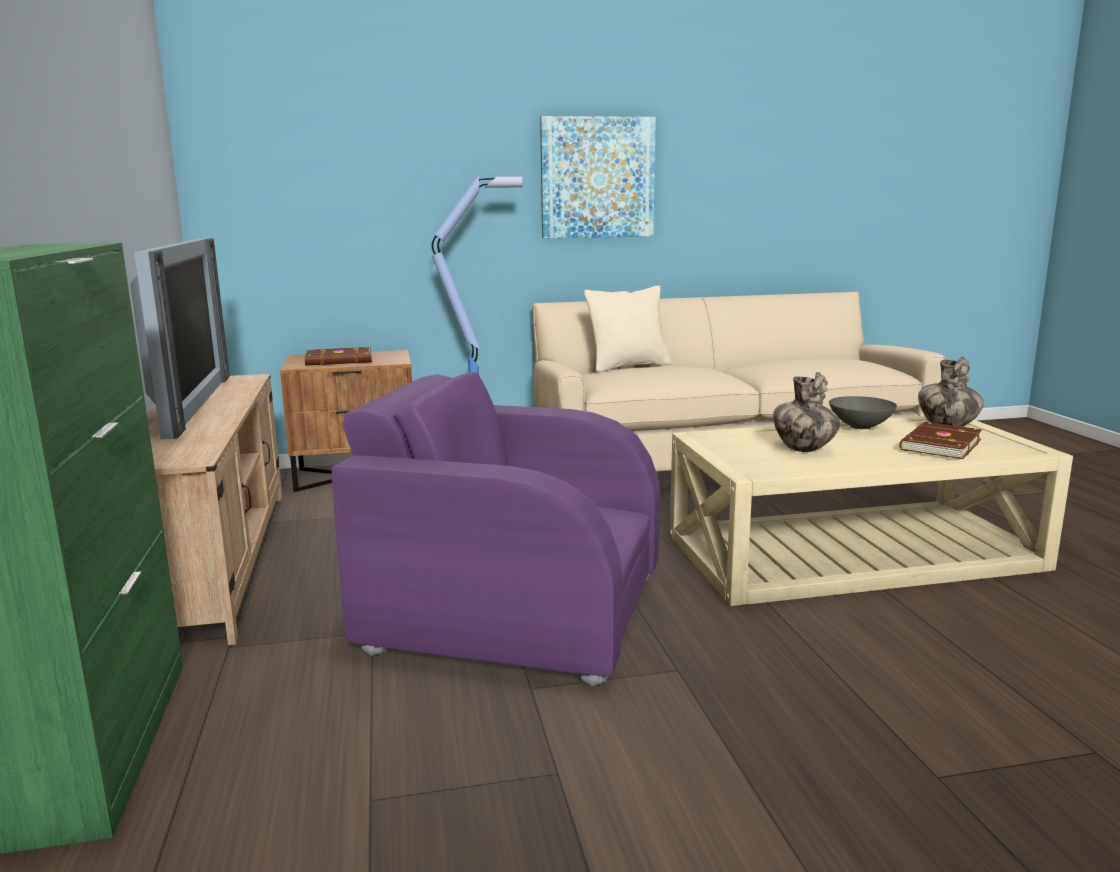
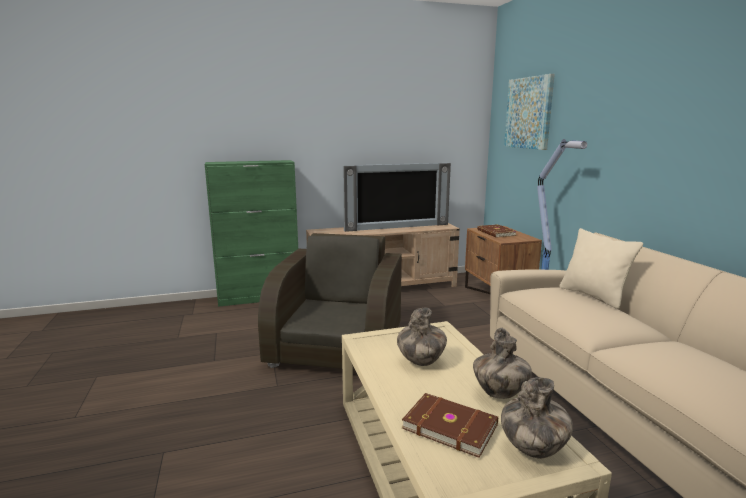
camera: 85 degrees right, 0 degrees up
purple armchair [332,372,660,686] -> brown armchair [258,233,402,370]
picture [540,116,656,239] -> picture moved to [504,74,555,150]
grey bowl [829,396,897,429] -> vase [473,328,532,399]

